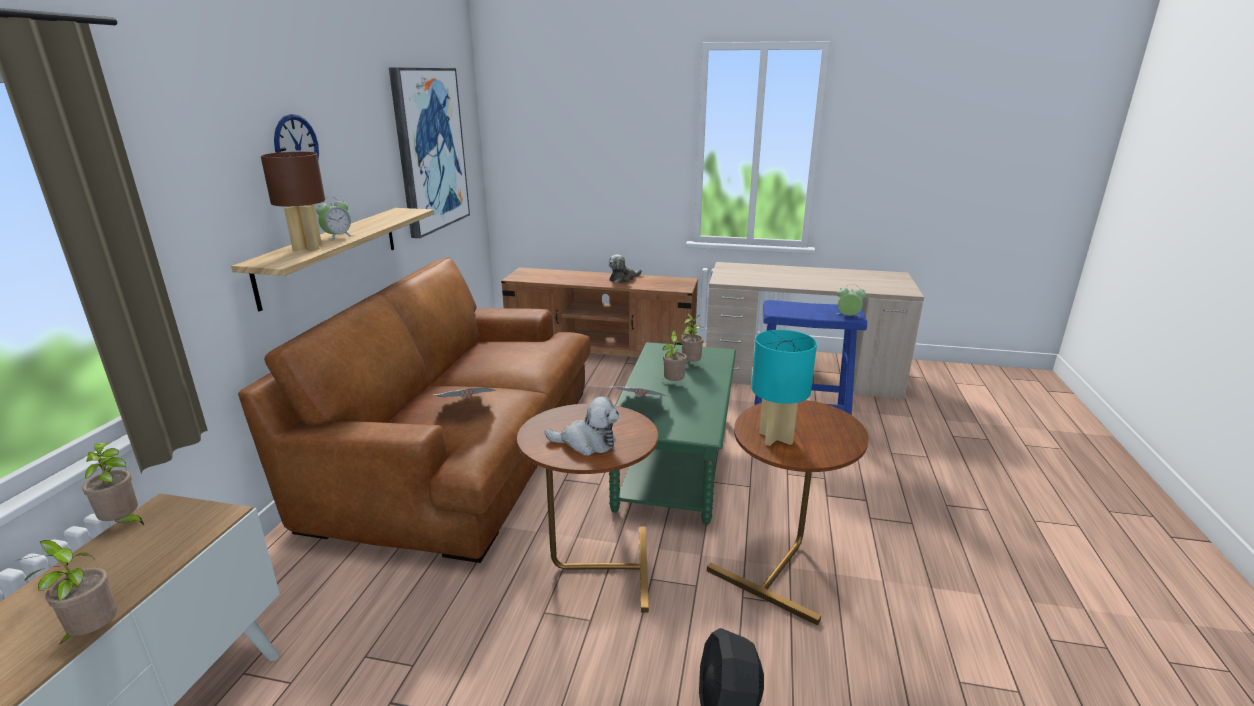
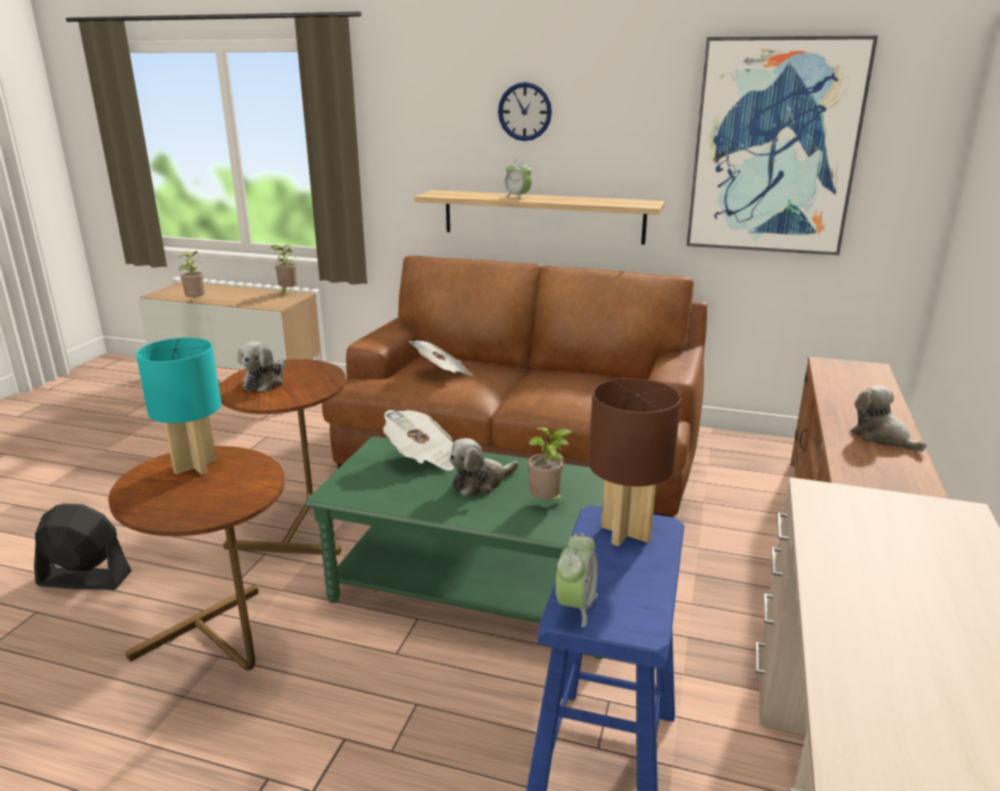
camera: 95 degrees right, 0 degrees up
brown table lamp [261,152,325,252] -> brown table lamp moved to [589,378,681,546]
potted plant [661,330,687,381] -> plush toy [449,438,518,497]

